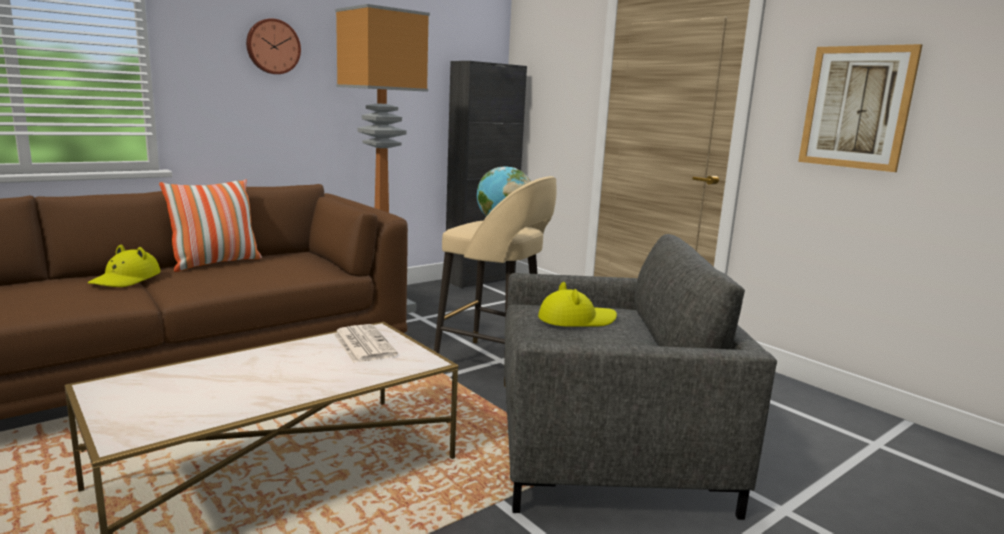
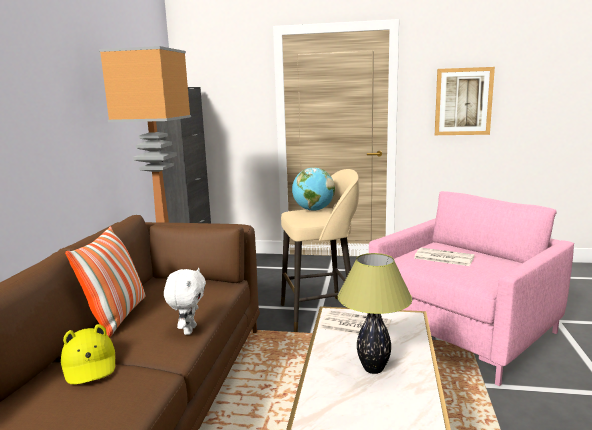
camera: 40 degrees left, 0 degrees up
wall clock [246,18,301,74] -> none
grey armchair [504,234,777,520] -> pink armchair [369,191,574,386]
yellow hat [538,282,617,327] -> newspaper [414,248,474,266]
none -> white plush toy [164,268,206,335]
none -> table lamp [338,253,412,374]

